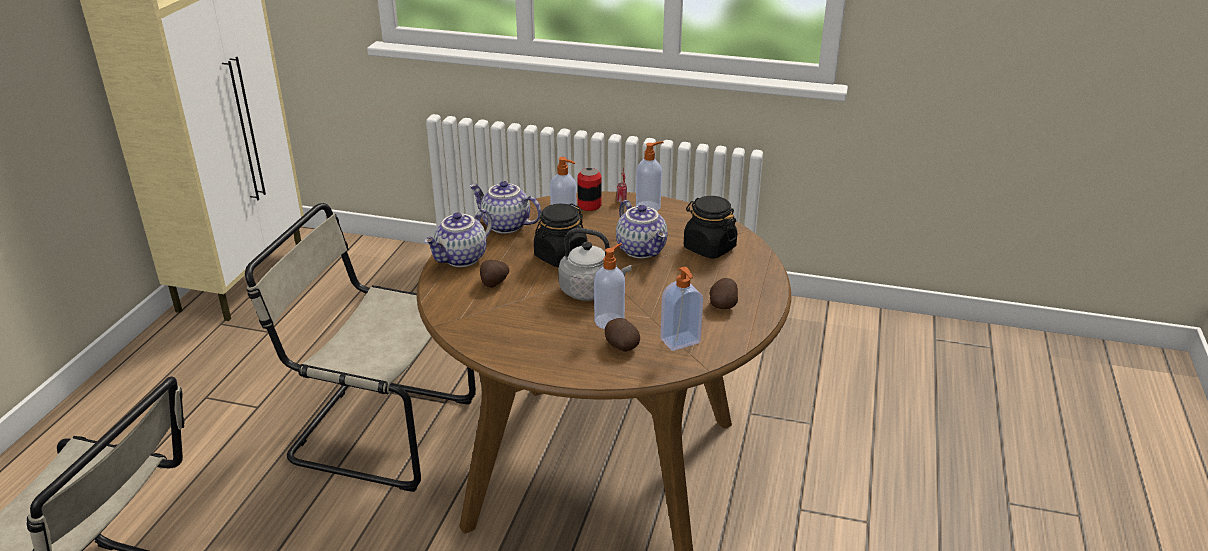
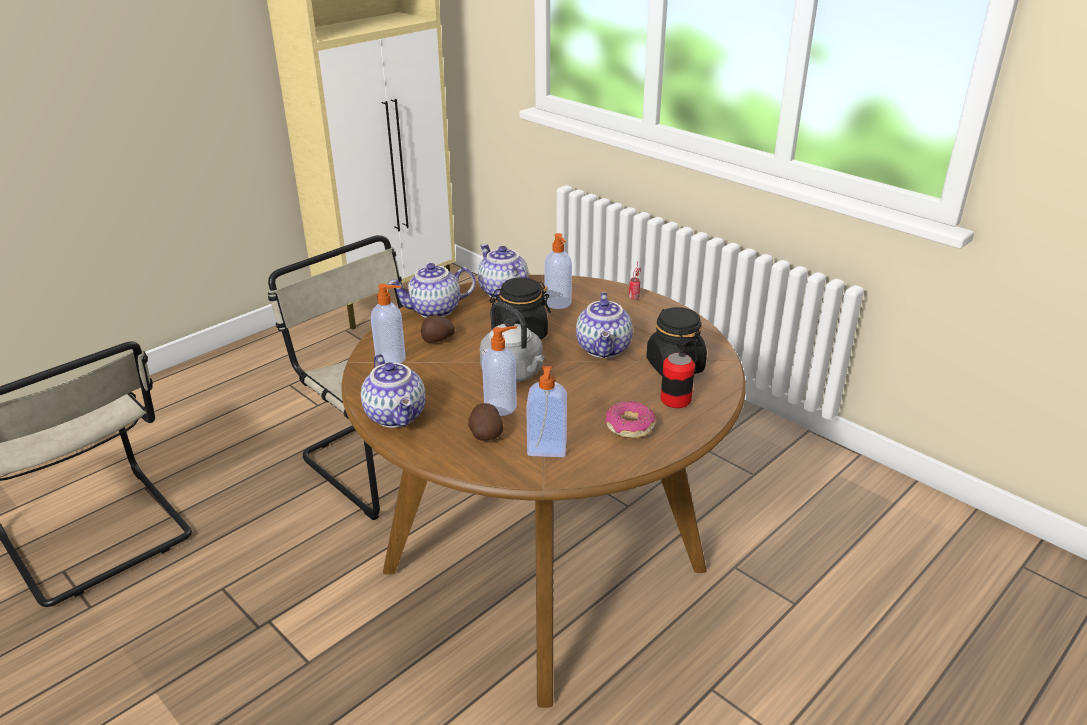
camera: 30 degrees right, 0 degrees up
can [577,168,601,211] -> can moved to [661,353,695,408]
soap dispenser [636,141,664,211] -> soap dispenser moved to [371,284,406,364]
potato [709,278,738,309] -> donut [605,401,656,438]
none -> teapot [361,354,426,428]

